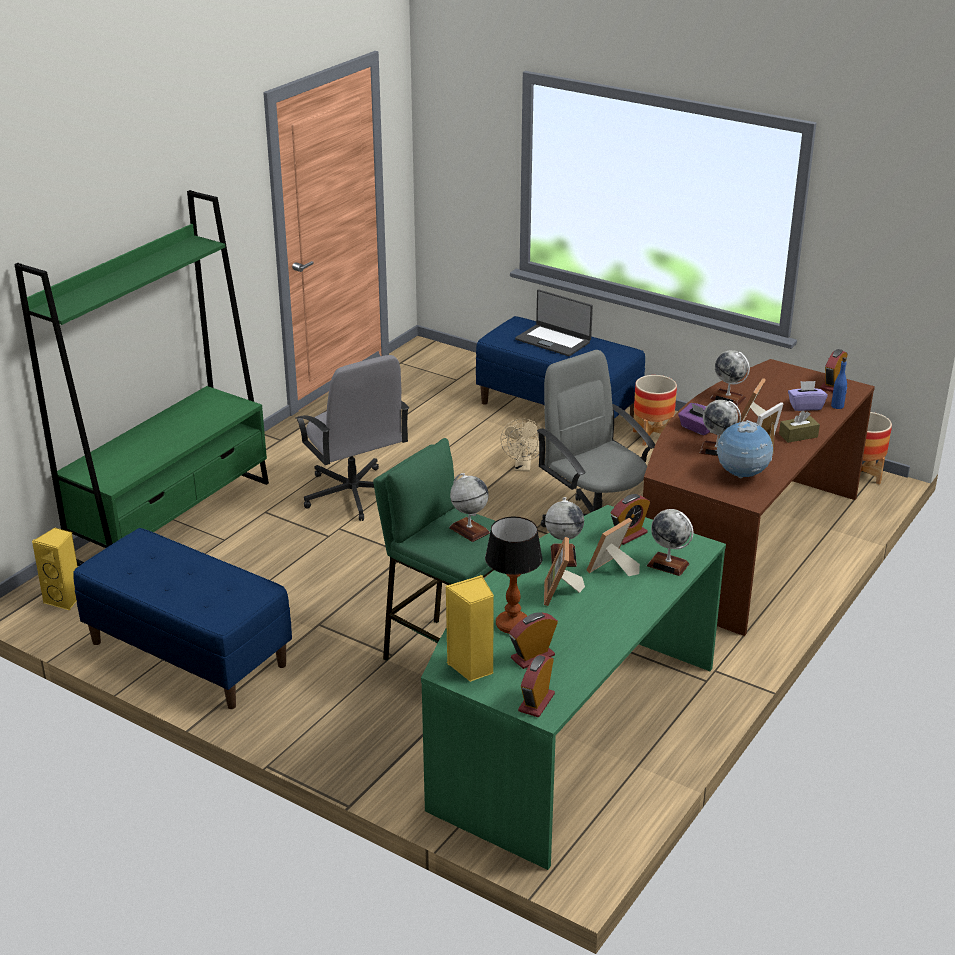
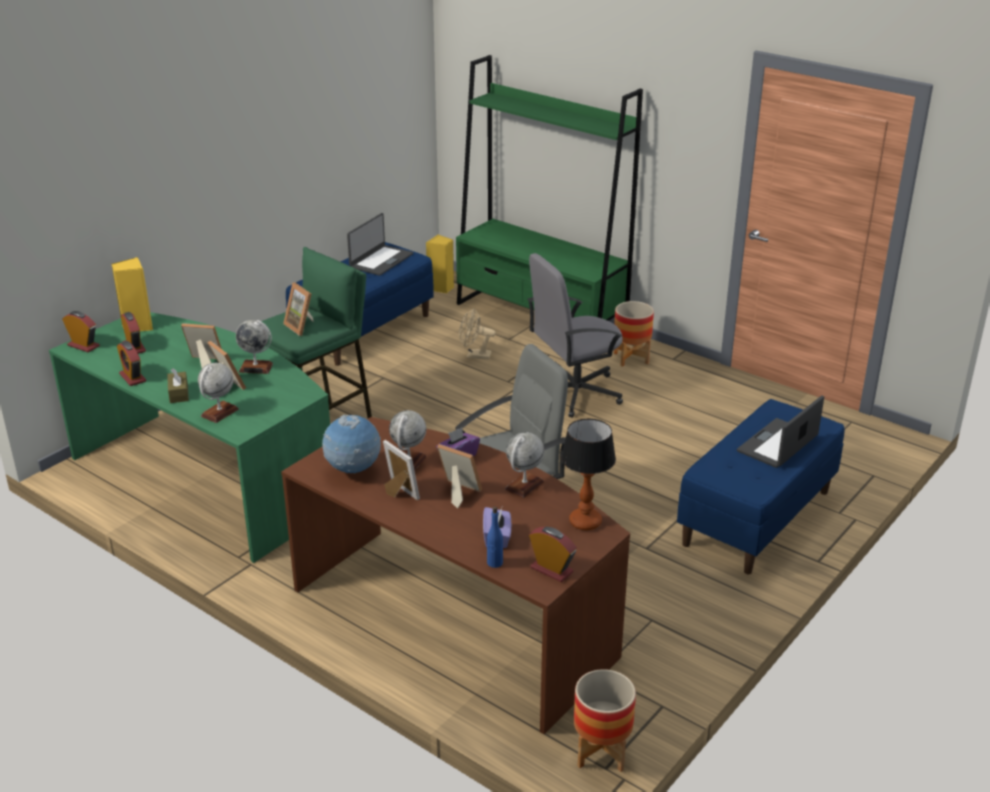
camera: 95 degrees right, 0 degrees up
globe [449,473,490,542] -> picture frame [283,282,314,336]
table lamp [485,516,542,634] -> table lamp moved to [561,418,616,530]
beige fan [501,418,545,472] -> beige fan moved to [459,308,496,360]
alarm clock [611,494,650,545] -> alarm clock moved to [117,341,146,386]
planter [633,375,677,446] -> planter moved to [614,301,654,367]
brown tissue box [779,410,820,443] -> brown tissue box moved to [167,368,189,403]
none -> laptop [347,213,413,276]

